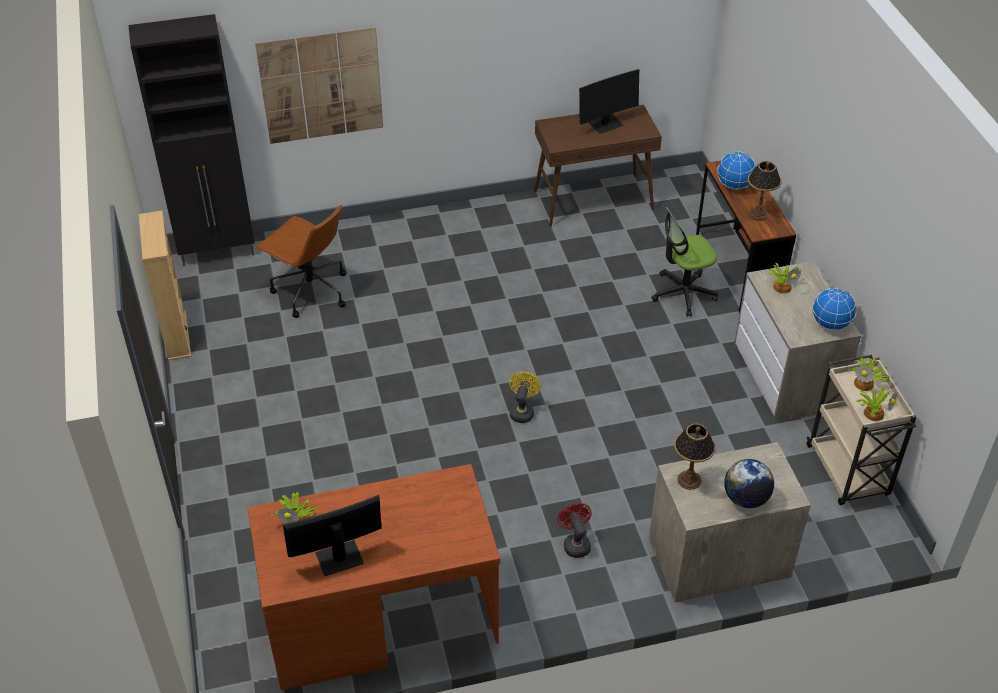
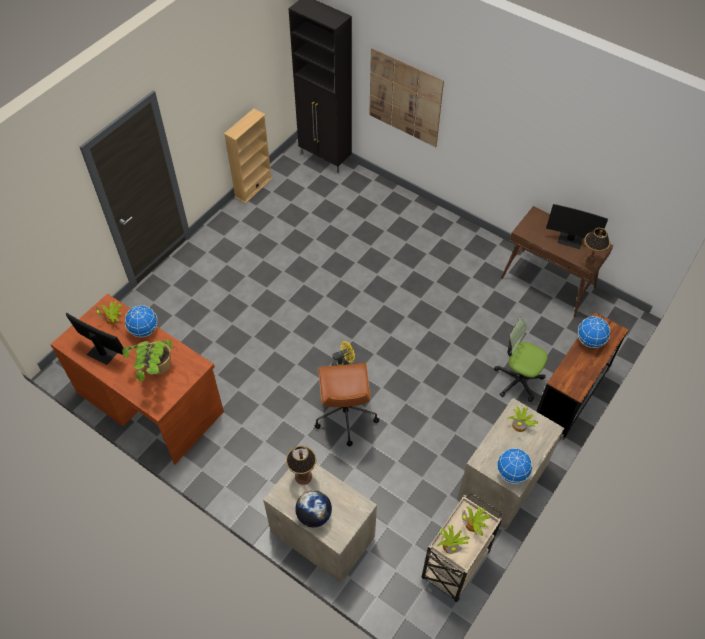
camera: 50 degrees right, 10 degrees up
brown office chair [255,205,346,318] -> brown office chair moved to [314,363,379,446]
red fan [557,503,592,558] -> none
table lamp [747,161,781,221] -> table lamp moved to [582,228,610,268]
none -> potted plant [123,340,173,381]
none -> globe [125,305,158,337]

